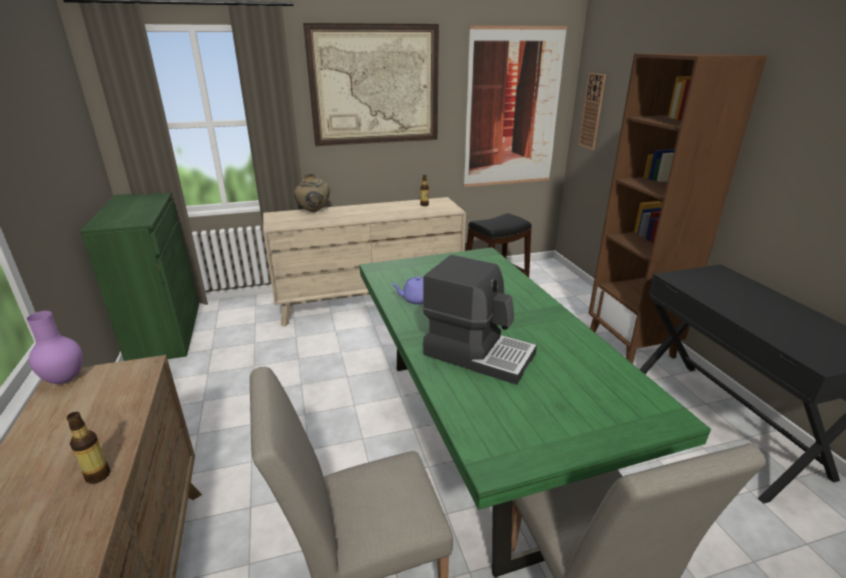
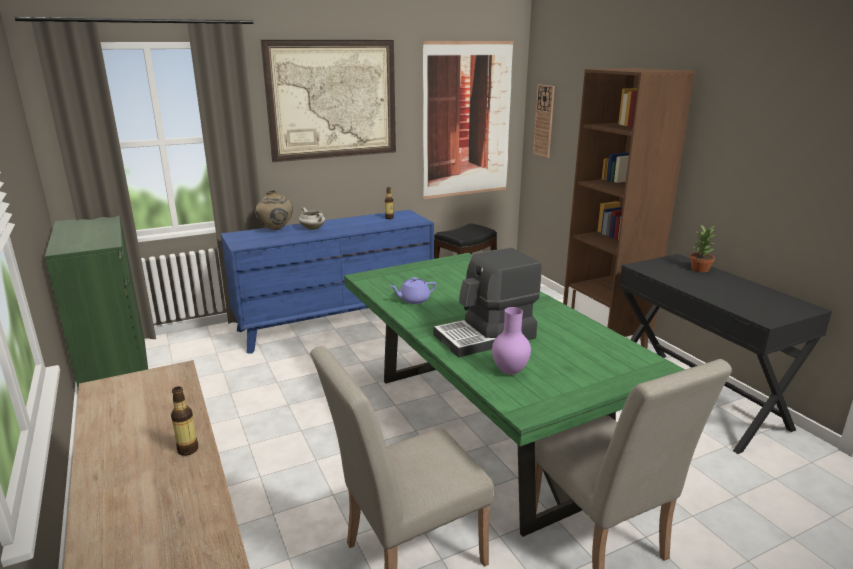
camera: 10 degrees left, 5 degrees down
purple vase [27,311,83,384] -> purple vase moved to [492,307,531,375]
beige dresser [263,197,466,326] -> blue dresser [221,210,434,354]
coffee machine [423,255,537,385] -> coffee machine turned 135 degrees clockwise [433,247,542,357]
none -> white cooking pot [299,208,325,230]
none -> potted plant [690,224,717,272]

